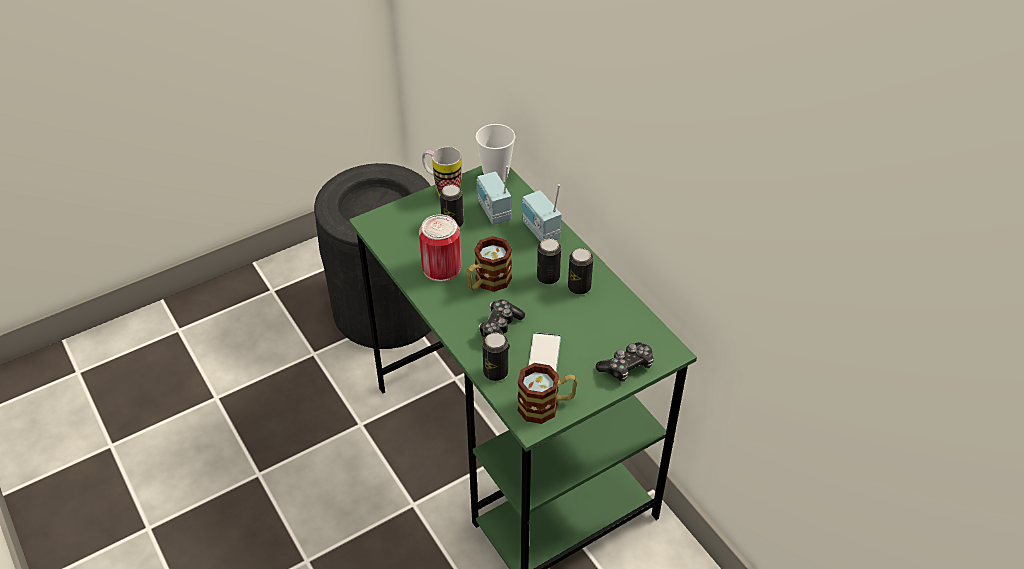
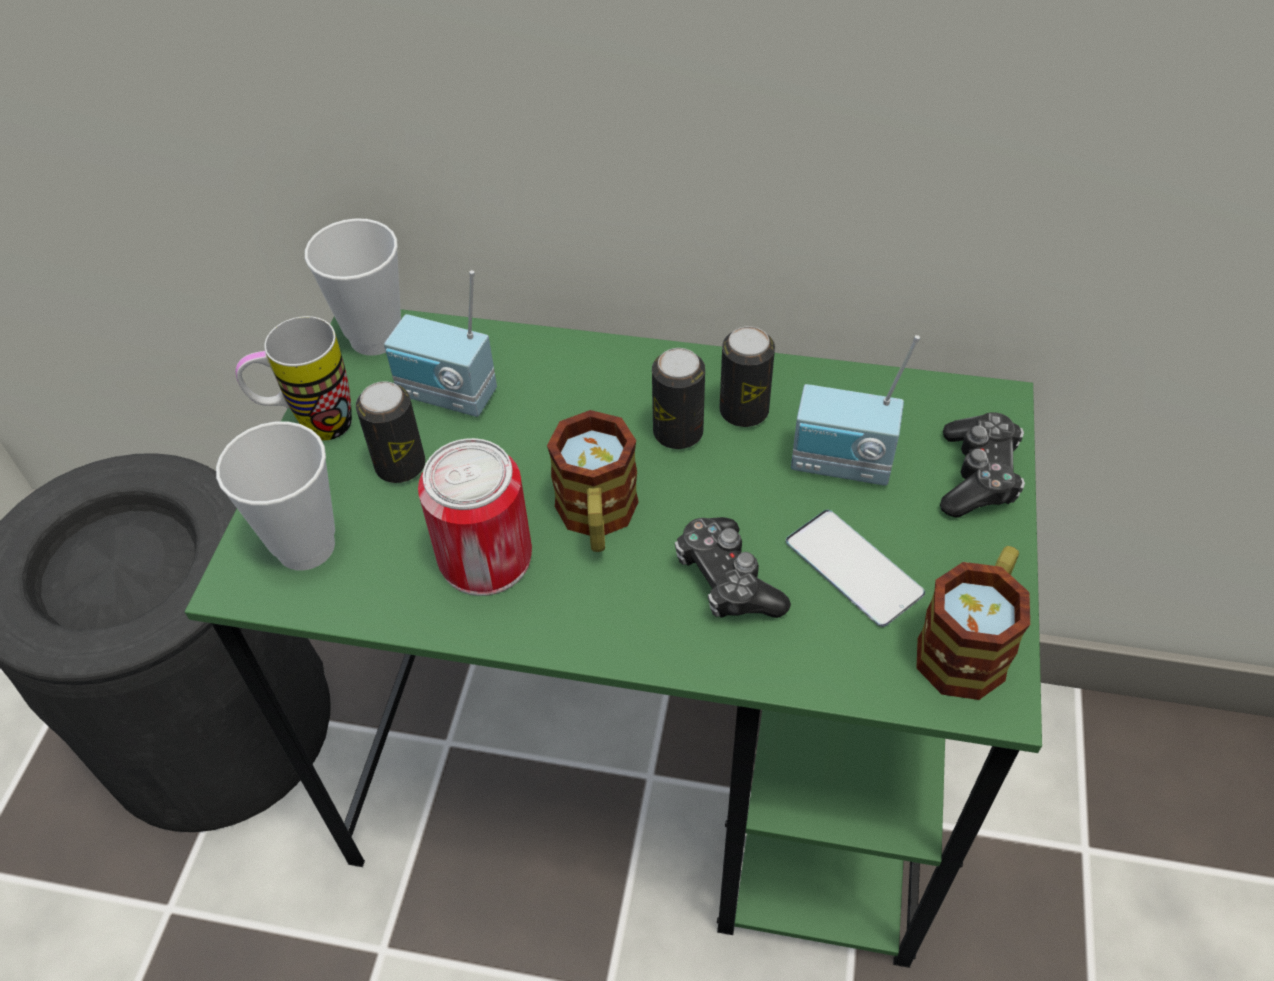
camera: 45 degrees left, 5 degrees up
can [482,333,508,381] -> none
radio [522,184,561,242] -> radio moved to [791,335,920,486]
none -> cup [216,421,335,570]

